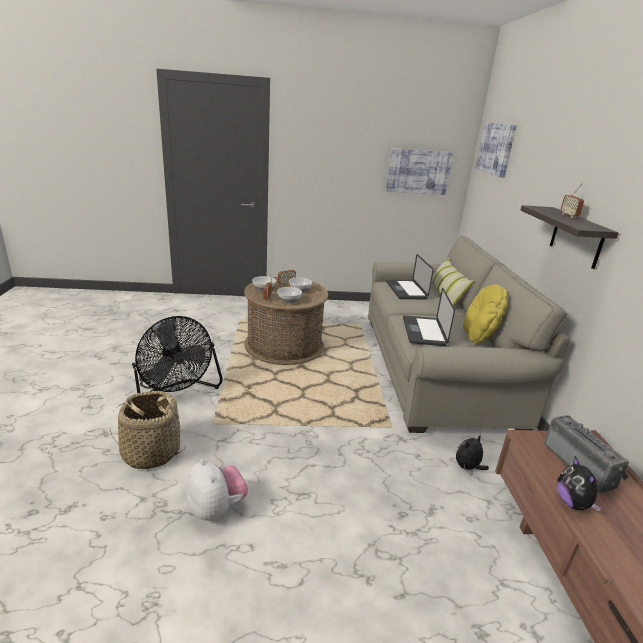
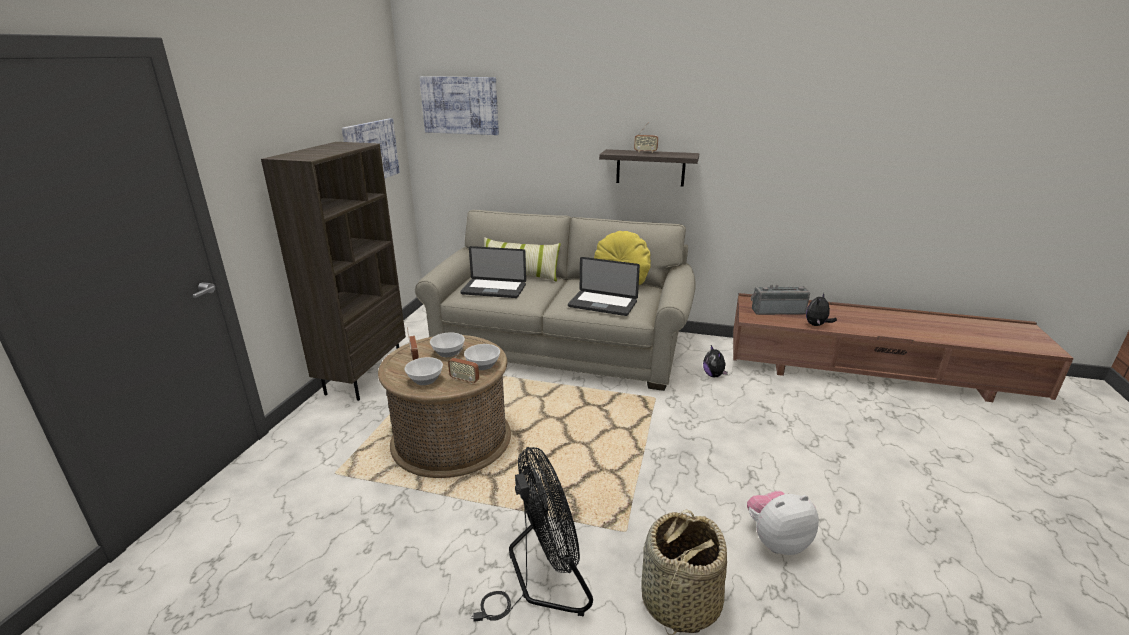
camera: 70 degrees left, 0 degrees up
plush toy [557,456,602,511] -> plush toy turned 120 degrees clockwise [806,293,837,326]
none -> brown bookcase [261,142,406,401]

